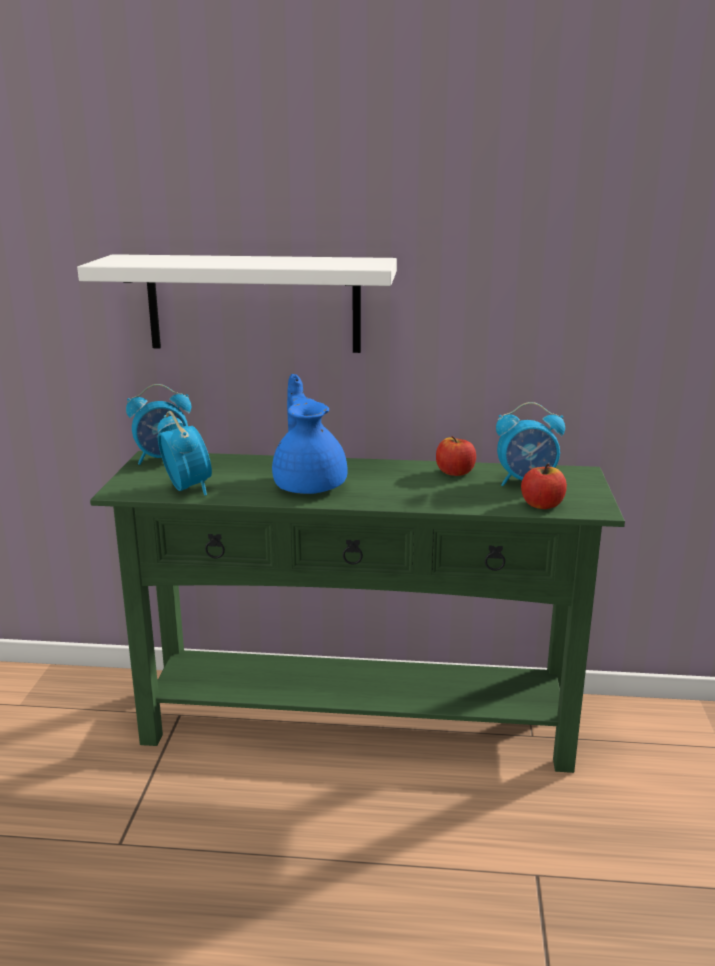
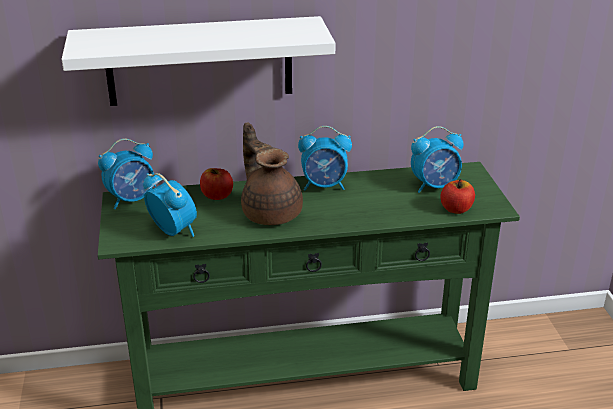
camera: 15 degrees left, 10 degrees up
blue teapot [272,374,347,494] -> brown teapot [241,123,303,225]
apple [436,436,476,476] -> apple moved to [200,168,233,200]
none -> alarm clock [298,126,352,190]

